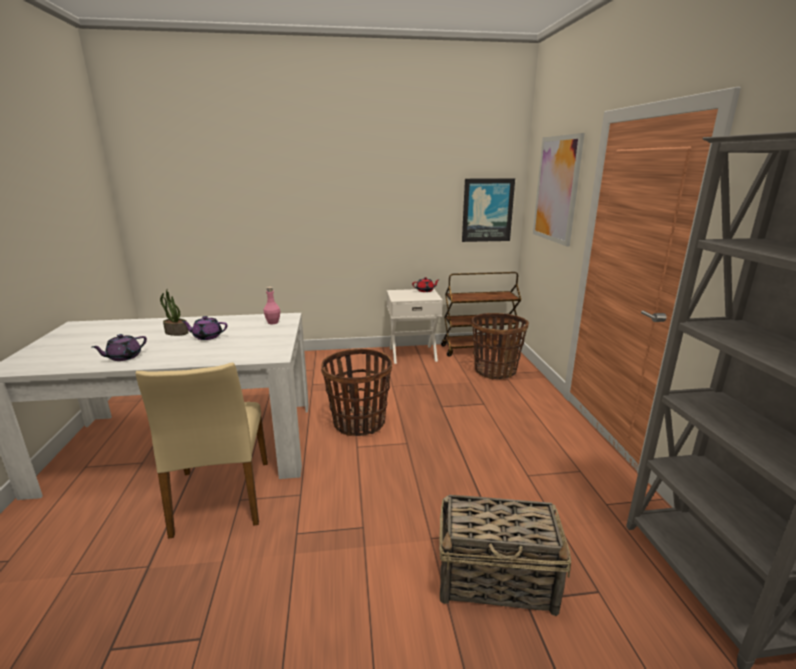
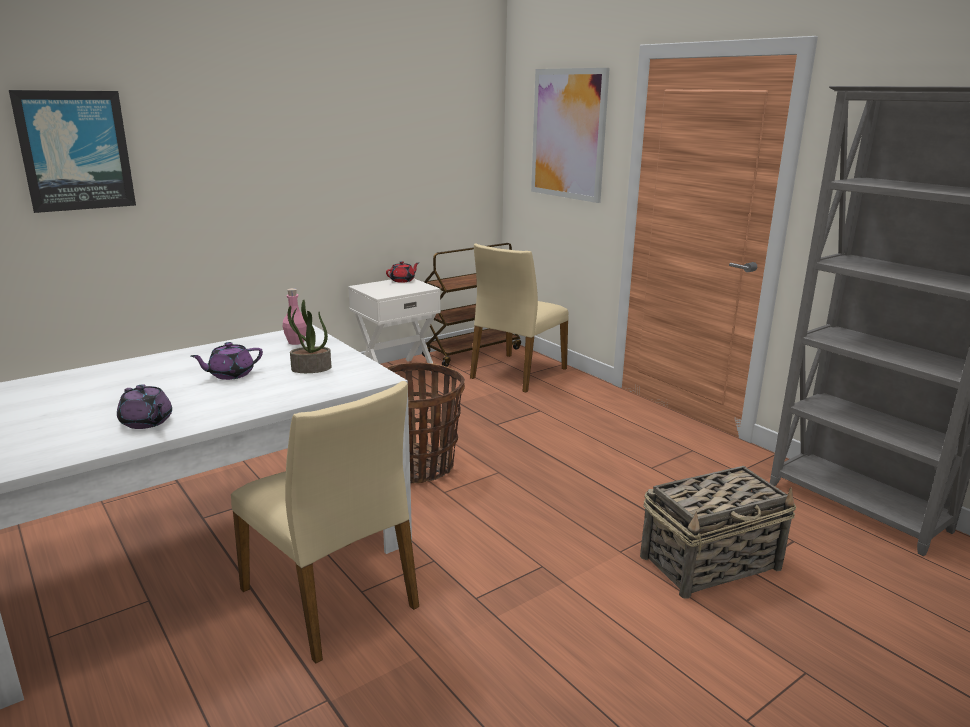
camera: 30 degrees left, 0 degrees up
purple teapot [92,334,147,361] -> purple teapot turned 60 degrees counterclockwise [117,384,172,429]
potted plant [160,289,189,336] -> potted plant moved to [287,300,331,373]
picture [462,178,515,242] -> picture moved to [9,90,136,213]
basket [471,313,529,380] -> beige chair [470,243,568,392]

